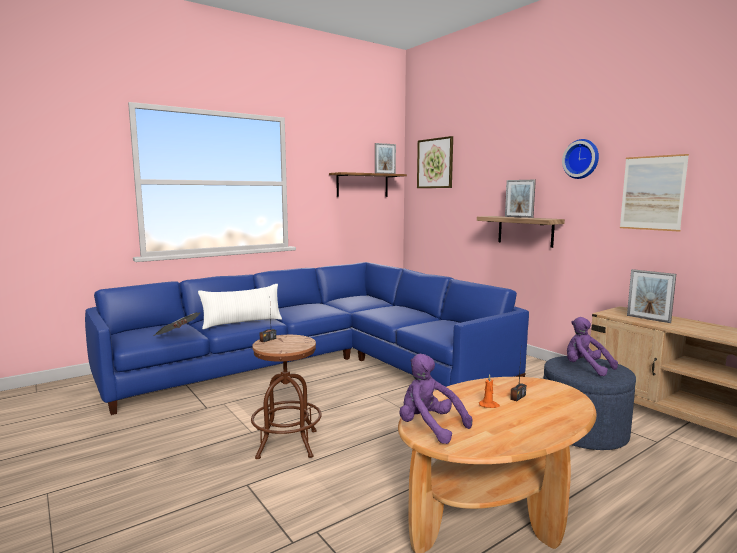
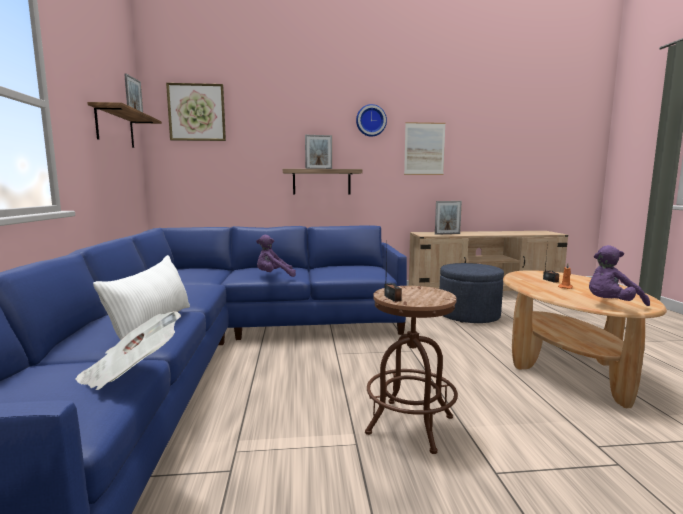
camera: 60 degrees left, 0 degrees up
purple plush toy [567,317,618,376] -> purple plush toy moved to [256,235,296,277]

